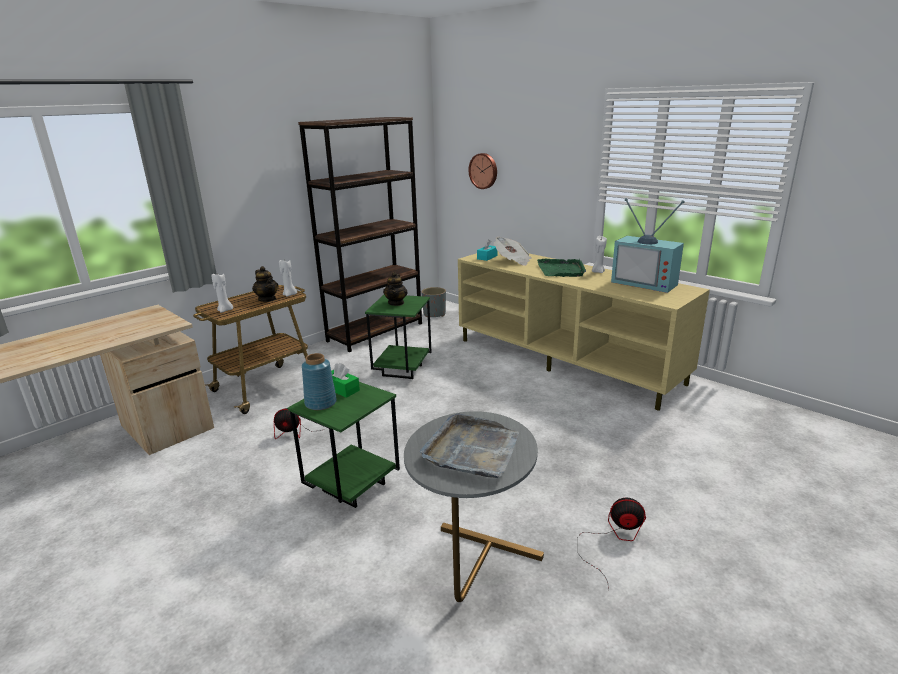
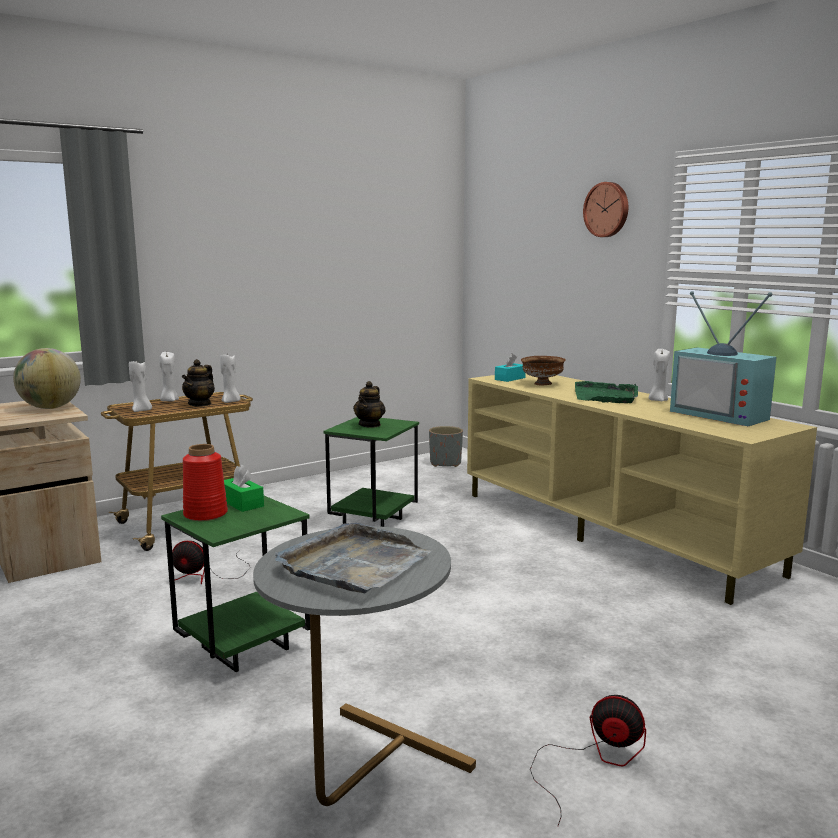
camera: 10 degrees right, 10 degrees down
teapot [252,266,279,302] -> teapot turned 45 degrees clockwise [182,359,215,407]
brown bookcase [298,117,422,352] -> none
blue vase [302,353,337,410] -> red vase [183,444,228,521]
wall clock [468,153,497,189] -> wall clock moved to [583,182,628,237]
newspaper [494,237,532,266] -> brown bowl [521,356,566,385]
none -> globe [13,348,81,409]
none -> white candle [159,351,179,401]

